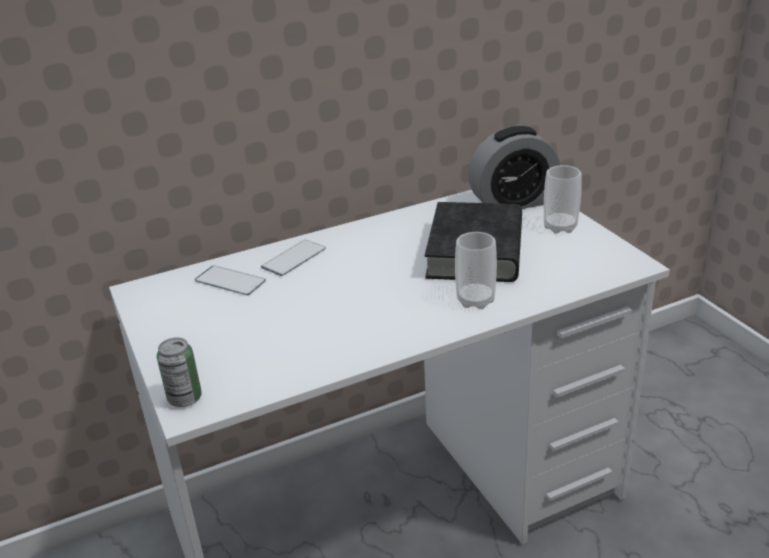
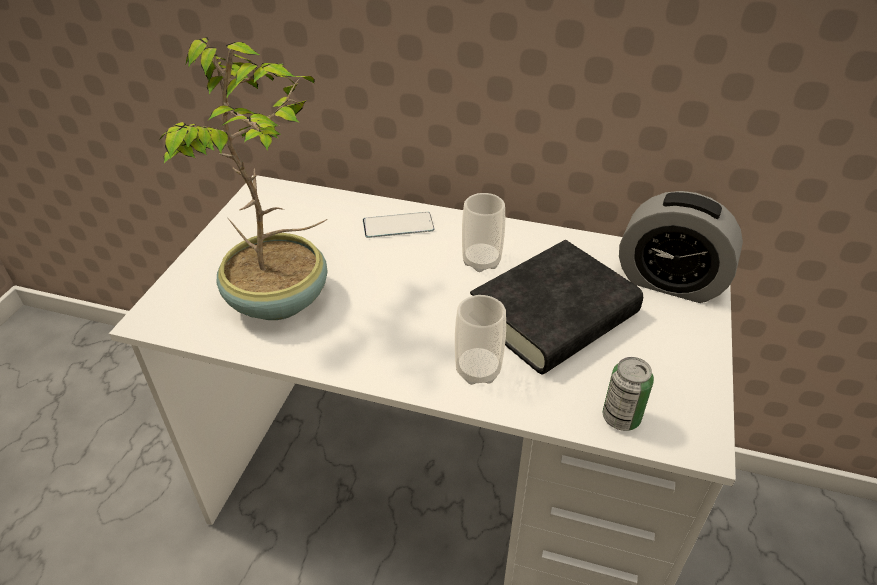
camera: 40 degrees right, 10 degrees up
can [157,338,202,407] -> can moved to [603,357,654,431]
phone [195,265,266,295] -> none
cup [544,165,582,234] -> cup moved to [462,193,505,272]
none -> potted plant [160,37,328,320]

